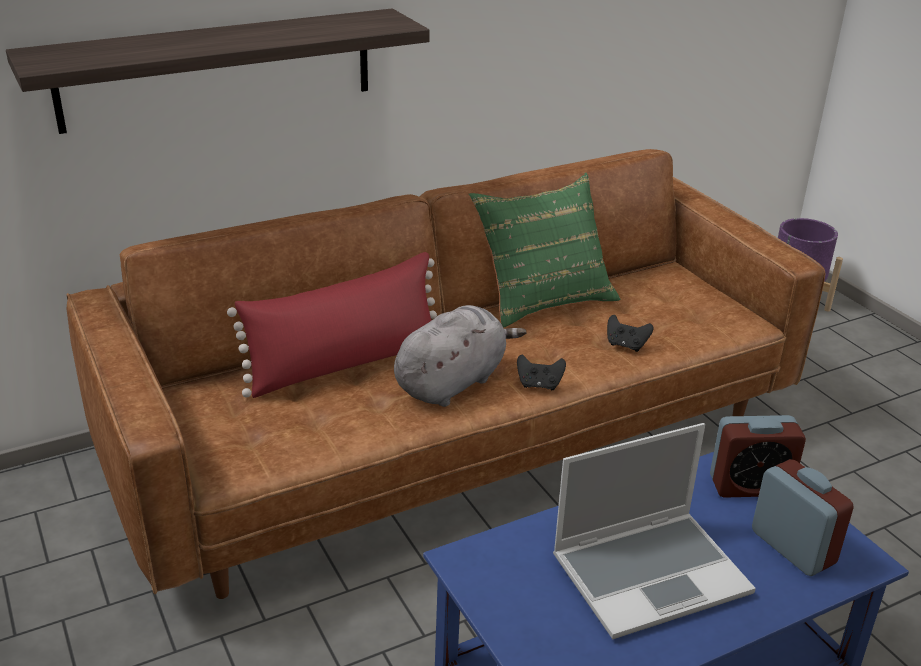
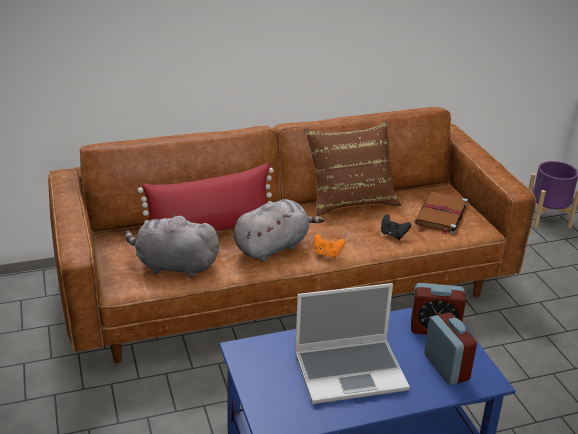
camera: 10 degrees right, 0 degrees up
shelf [6,8,430,134] -> none
green pillow [469,173,620,328] -> brown pillow [303,120,401,216]
black game controller [517,354,566,390] -> orange game controller [314,234,345,258]
none -> grey plush toy [125,213,220,278]
none -> brown book [415,192,468,235]

